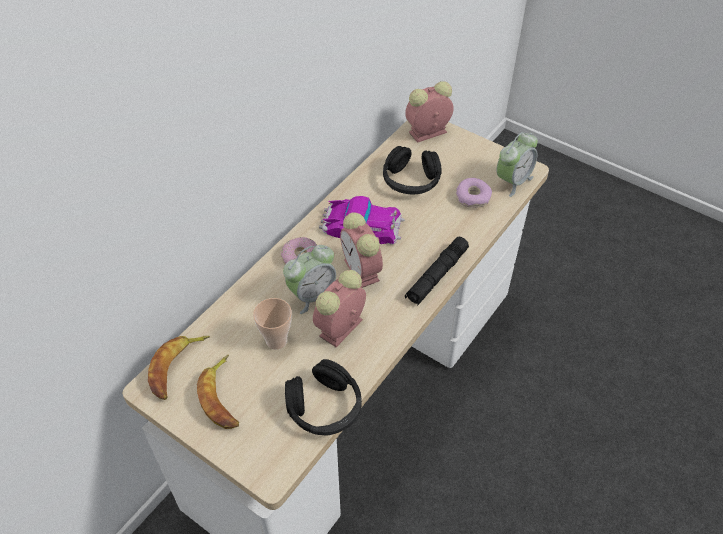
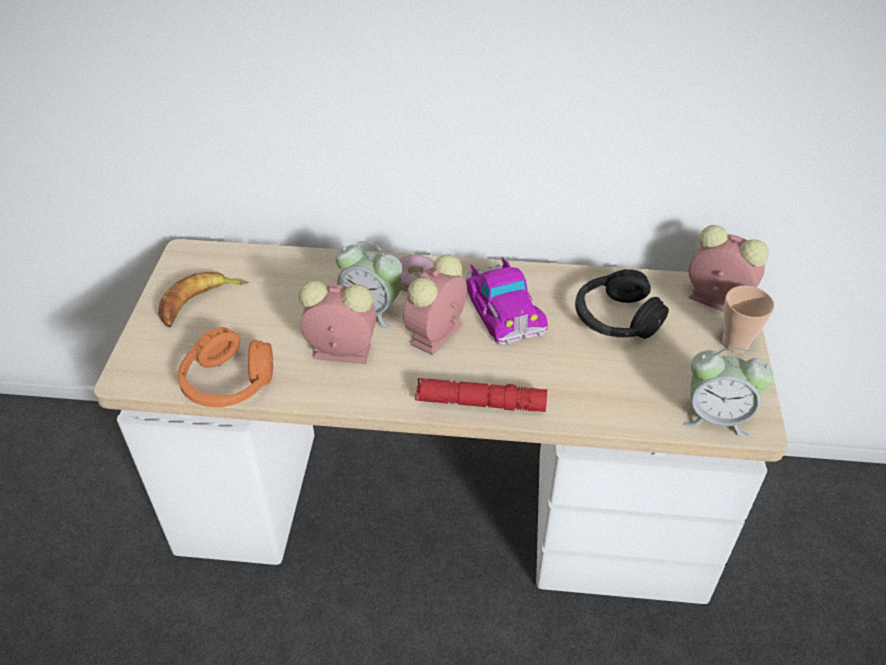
camera: 60 degrees right, 5 degrees down
banana [148,336,210,400] -> none
cup [253,298,292,350] -> cup moved to [722,286,775,353]
black headphones [285,359,362,435] -> orange headphones [178,327,273,407]
black flashlight [405,237,469,305] -> red flashlight [415,378,547,412]
donut [456,178,492,208] -> none

